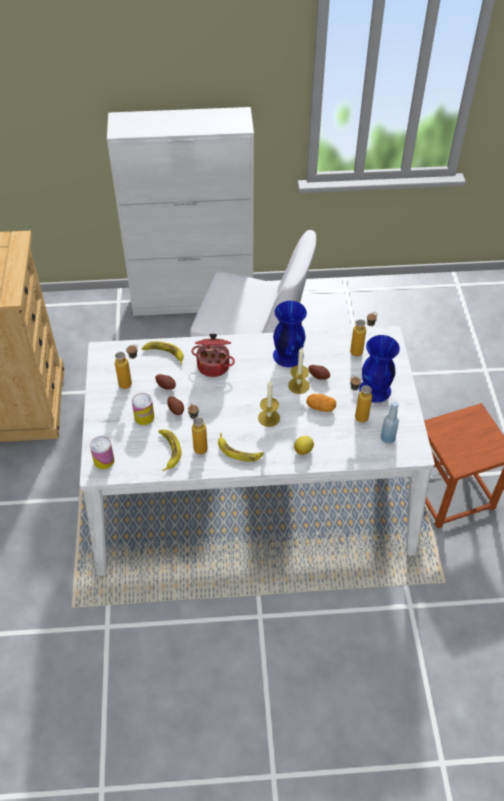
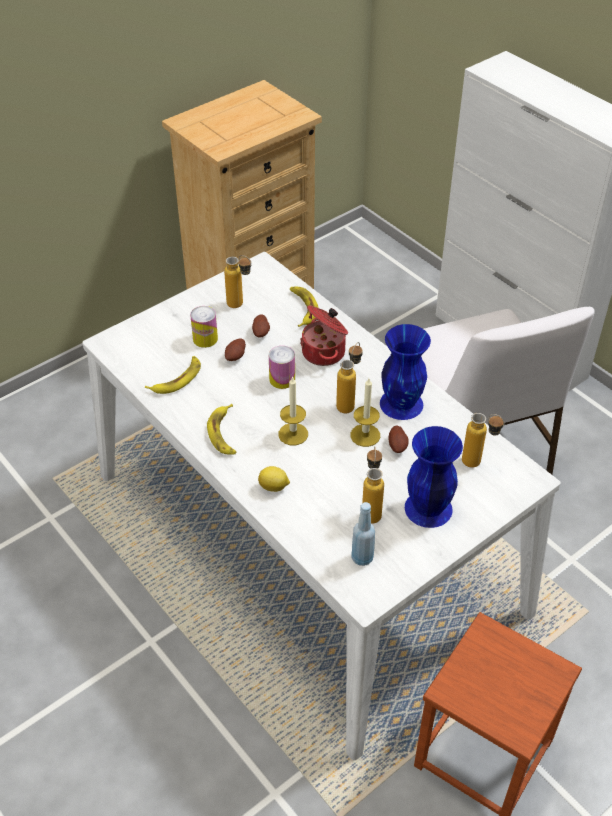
camera: 55 degrees right, 5 degrees down
can [90,436,114,469] -> can moved to [269,346,295,389]
bottle [188,403,208,454] -> bottle moved to [336,342,363,413]
potato [306,394,336,412] -> none

